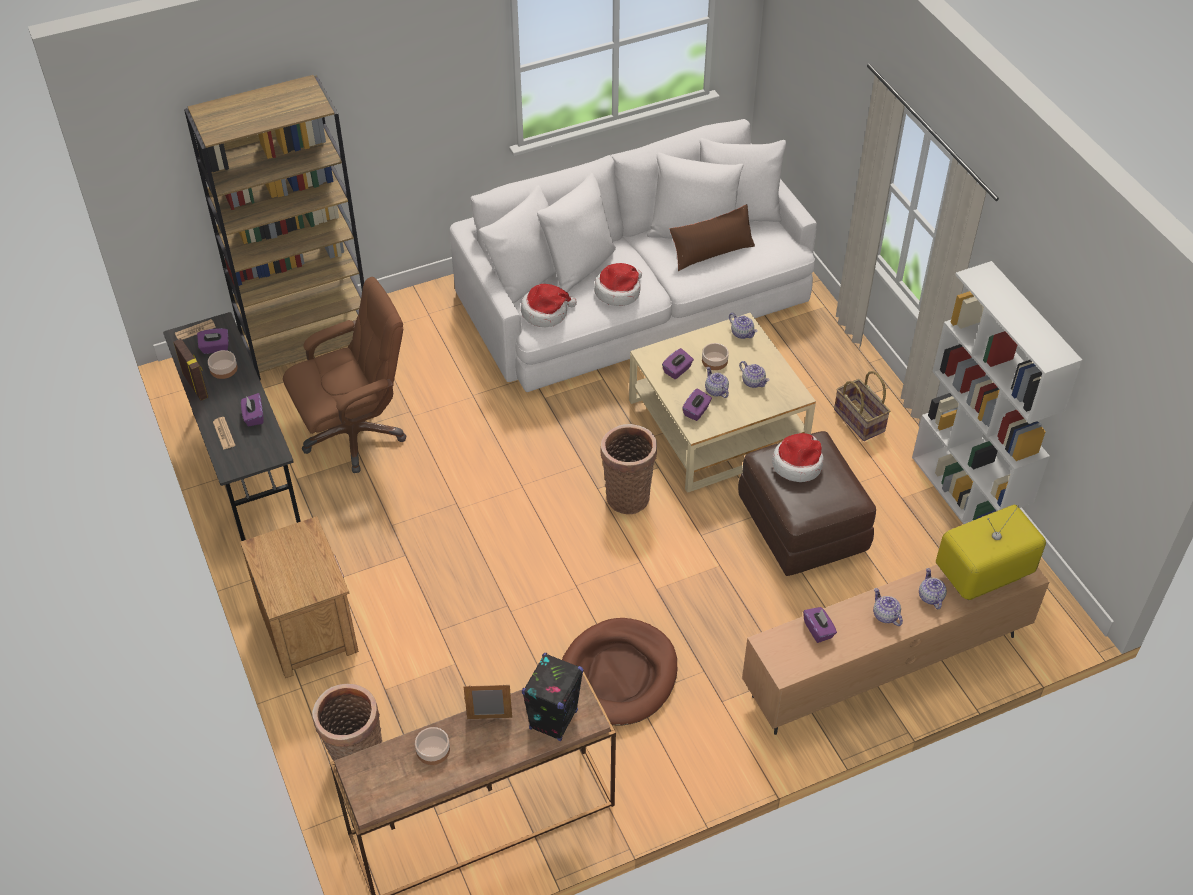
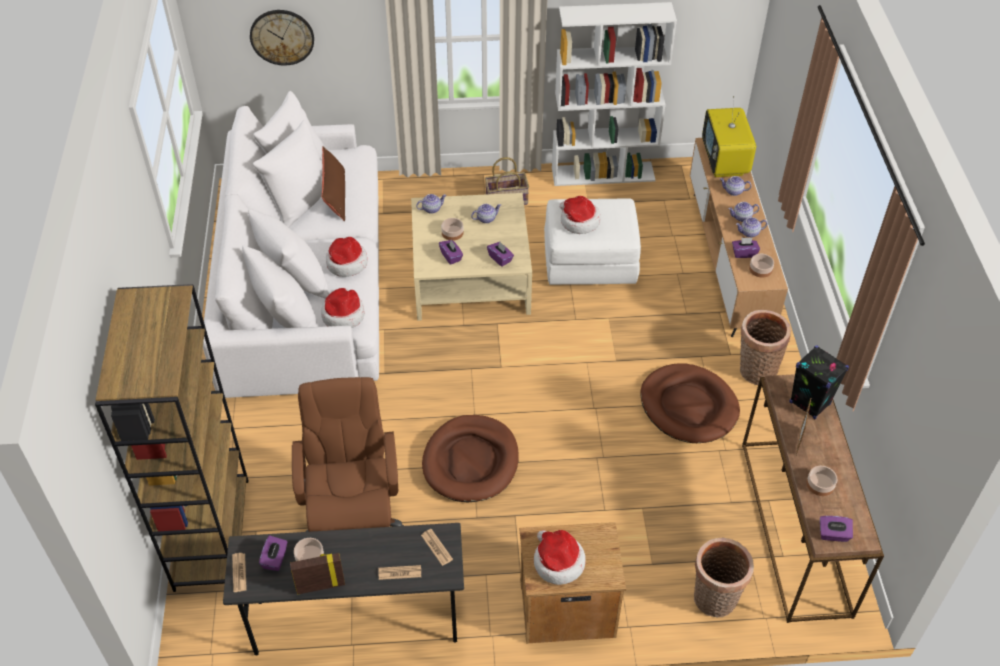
camera: 70 degrees left, 0 degrees up
purple tissue box [241,393,263,426] -> purple tissue box moved to [820,516,853,542]
basket [600,424,657,514] -> basket moved to [740,310,791,385]
teapot [705,367,729,398] -> teapot moved to [736,217,767,238]
brown ottoman [738,431,876,576] -> white ottoman [544,199,641,285]
none -> wall clock [250,10,314,66]
none -> newspaper [421,529,453,566]
none -> brown dog bed [422,415,519,502]
none -> hat [534,530,586,585]
none -> bowl [749,254,774,278]

